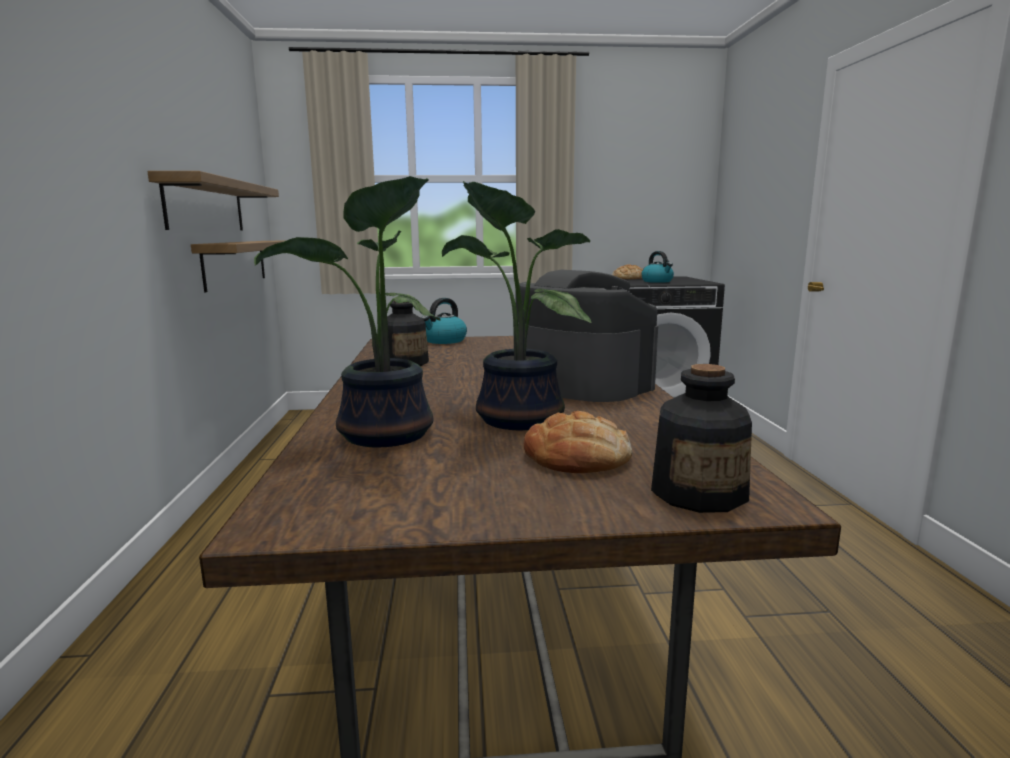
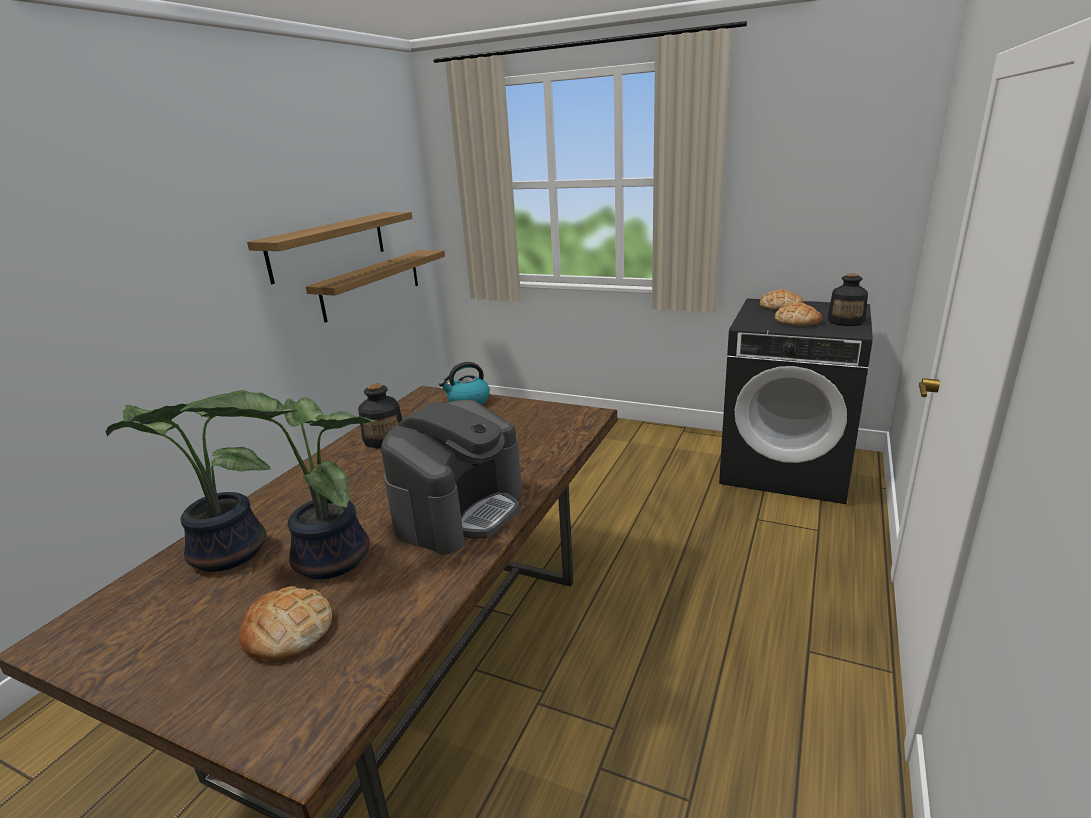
camera: 30 degrees right, 10 degrees up
coffee machine [515,270,658,402] -> coffee machine turned 45 degrees clockwise [381,400,522,555]
kettle [641,251,674,283] -> bread [775,303,822,326]
bottle [651,364,752,513] -> bottle moved to [827,274,868,326]

